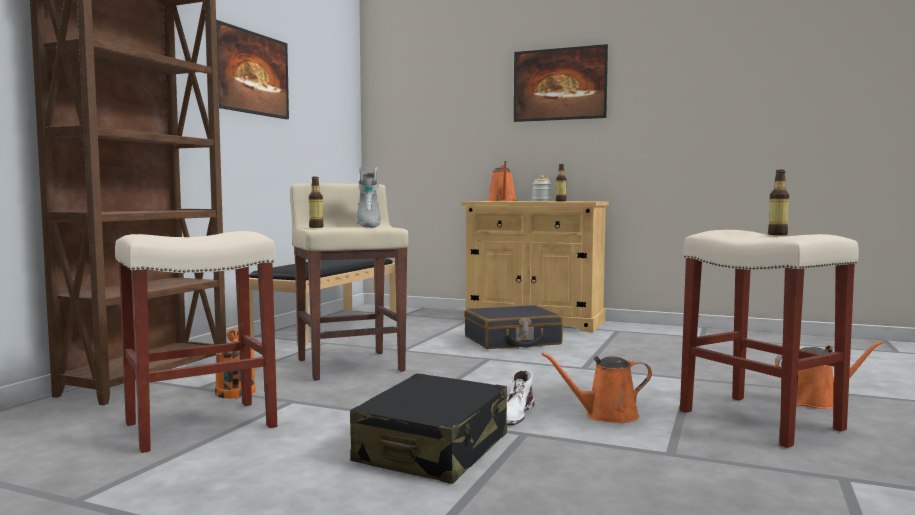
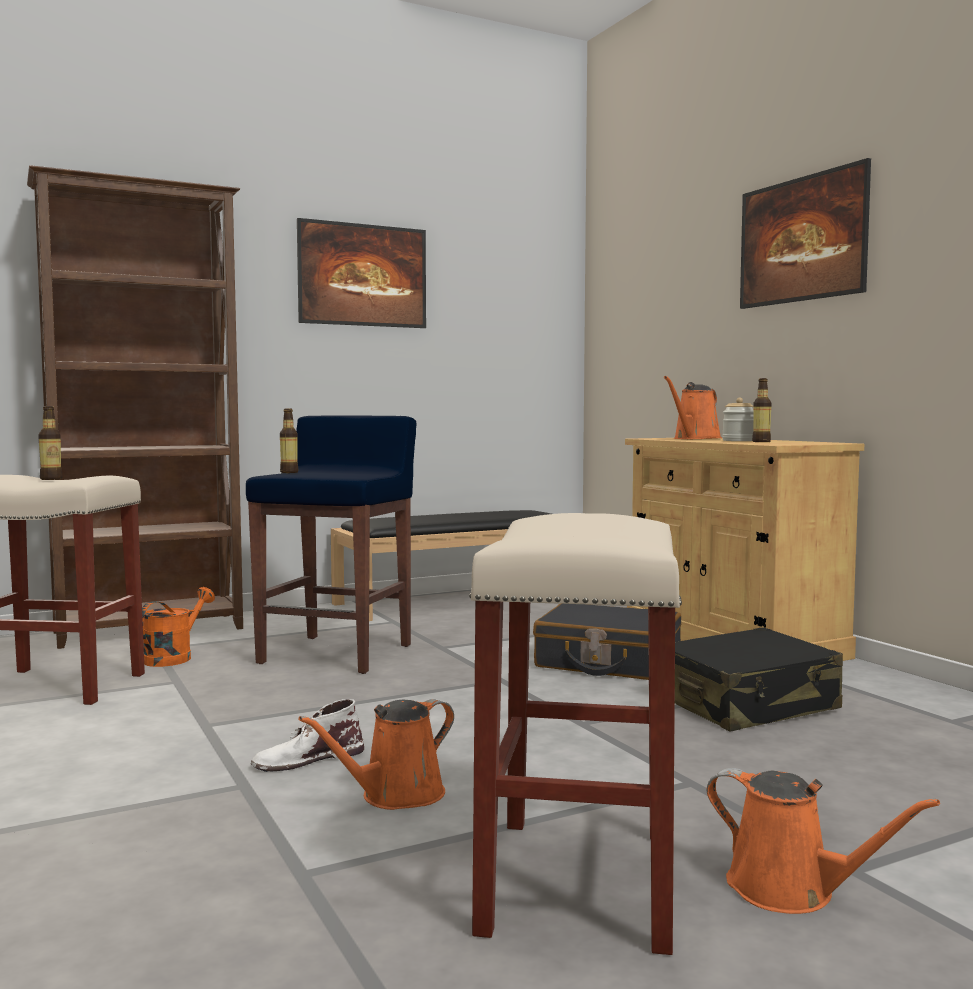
camera: 40 degrees right, 0 degrees up
beige stool [290,184,408,381] -> blue stool [246,415,416,674]
black suitcase [350,373,507,484] -> black suitcase moved to [675,628,843,732]
grey boot [356,167,381,228] -> none
orange watering can [541,352,652,423] -> orange watering can turned 75 degrees counterclockwise [299,699,454,810]
bottle [768,169,789,235] -> bottle moved to [38,406,63,480]

